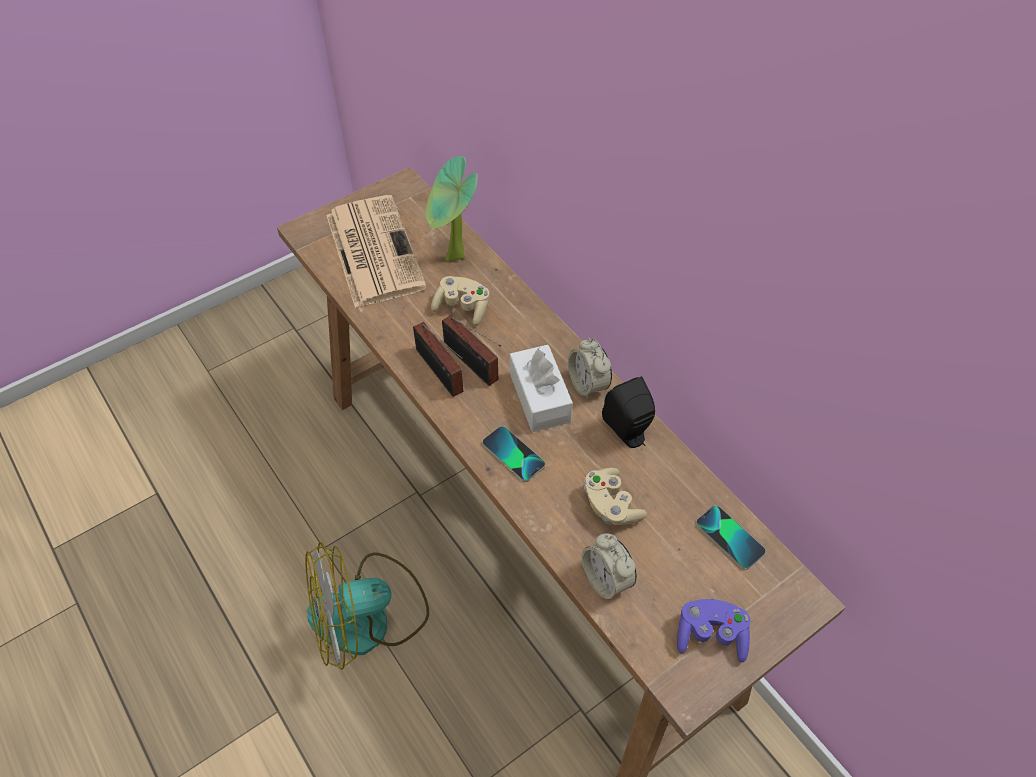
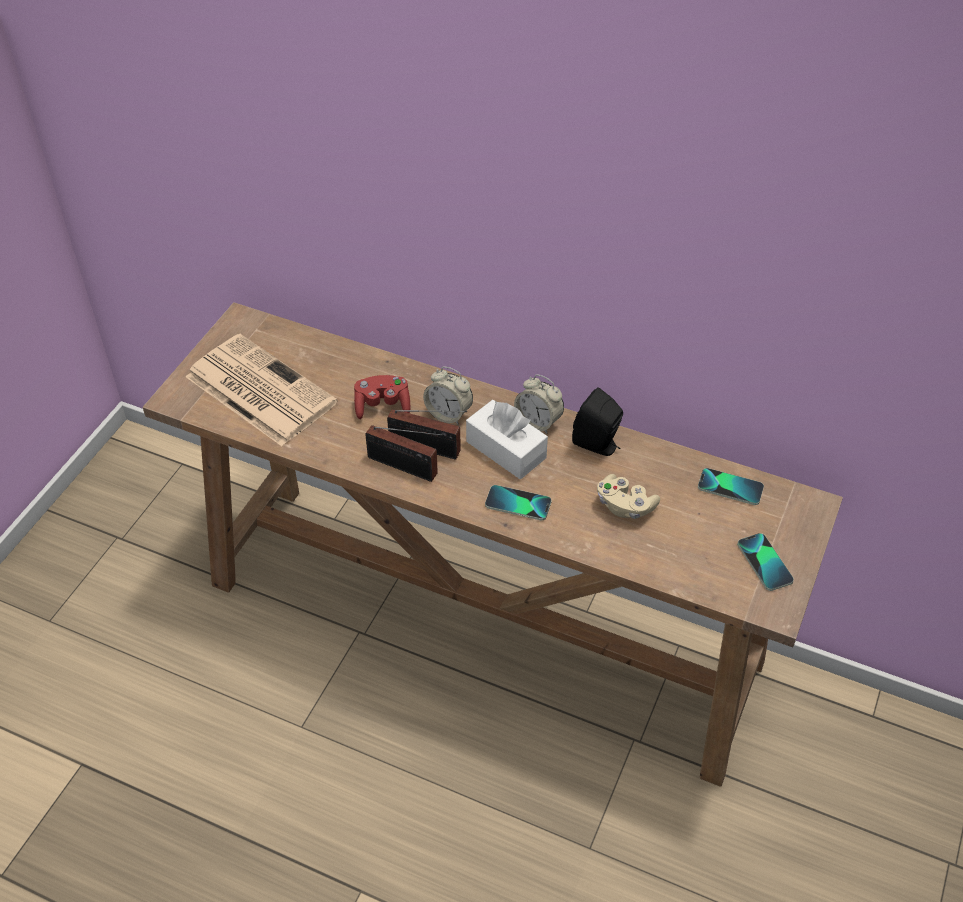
camera: 30 degrees left, 5 degrees down
fan [305,542,429,670] -> none
potted plant [426,156,478,261] -> none
beige game controller [431,276,490,326] -> red game controller [354,375,411,419]
alarm clock [582,533,637,600] -> alarm clock moved to [423,366,473,425]
purple game controller [677,599,751,662] -> phone [738,533,794,591]

